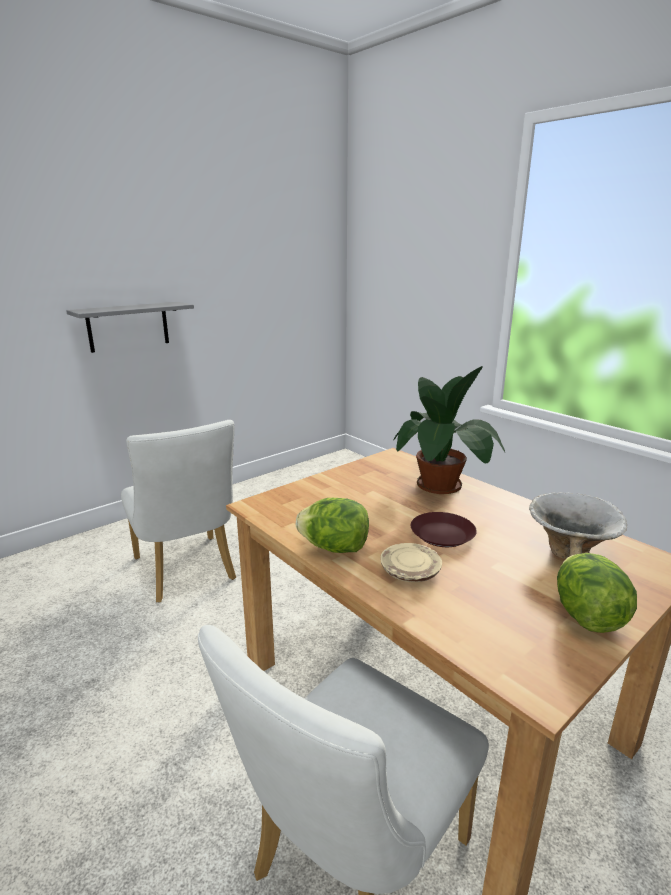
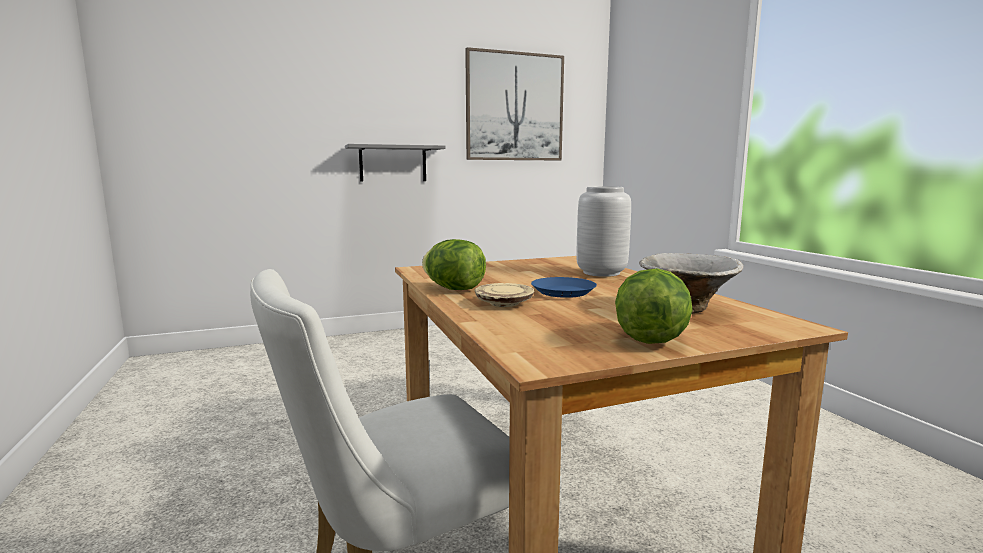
camera: 20 degrees right, 10 degrees down
white chair [121,420,236,603] -> none
potted plant [393,366,505,494] -> grey vase [576,186,631,277]
brown plate [411,512,477,547] -> blue plate [531,277,597,298]
none -> picture [465,47,564,160]

